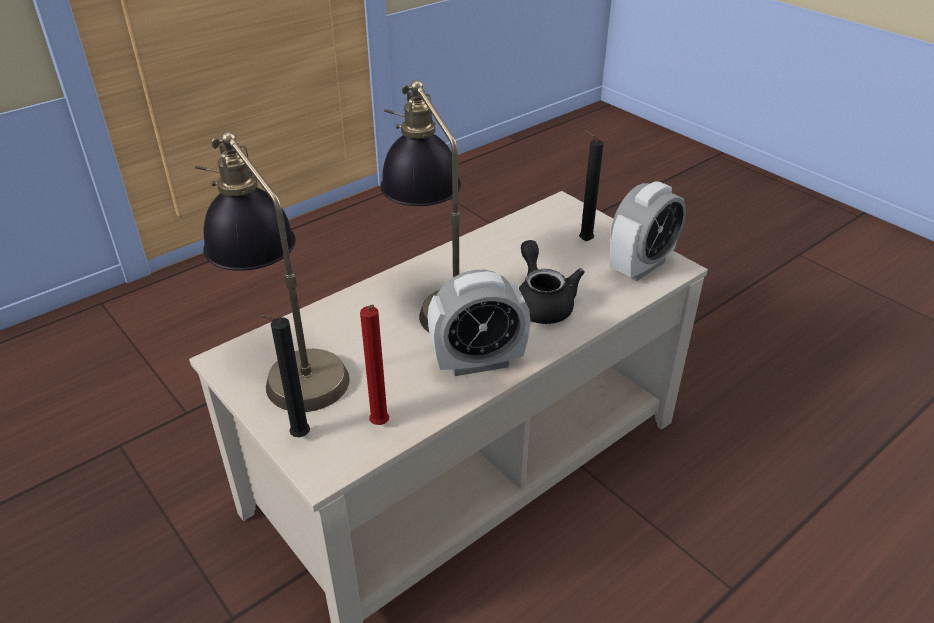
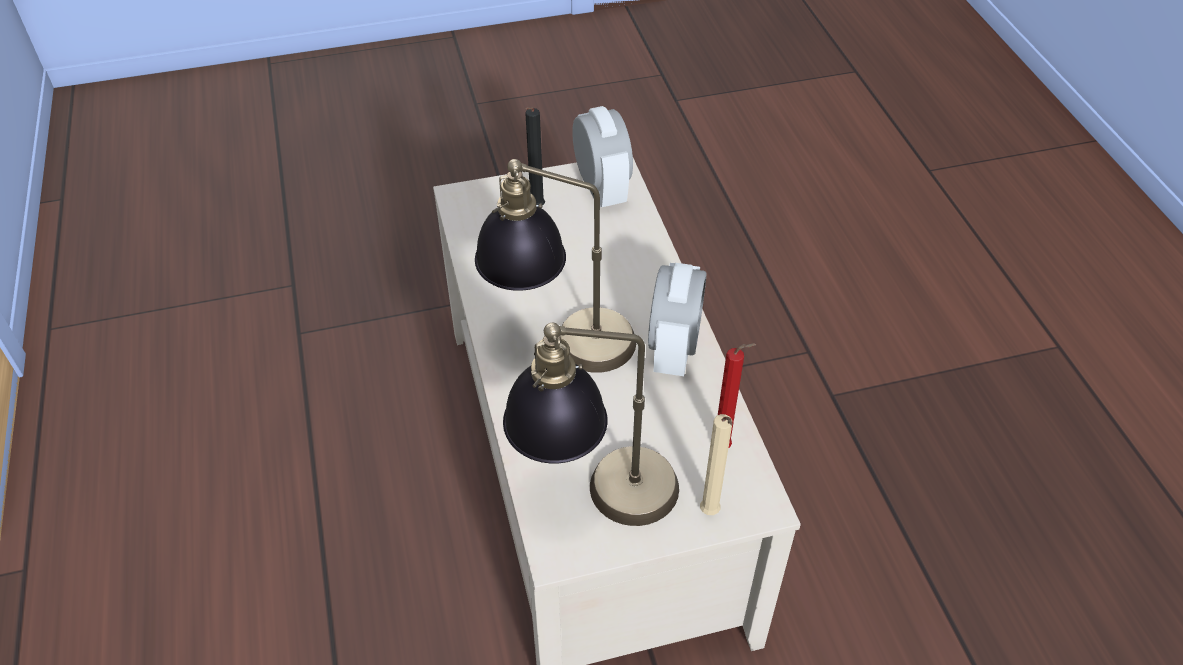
camera: 65 degrees left, 10 degrees up
black candle [260,315,310,437] -> beige candle [700,414,733,515]
black teapot [519,240,585,324] -> none

